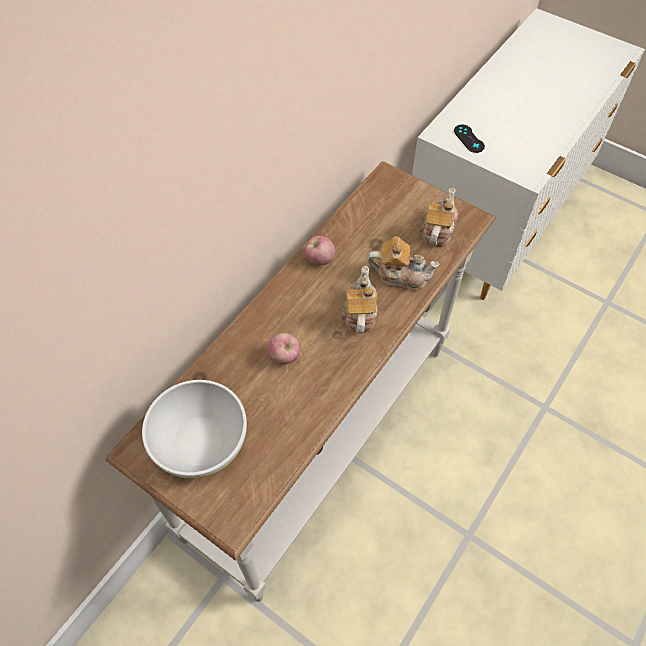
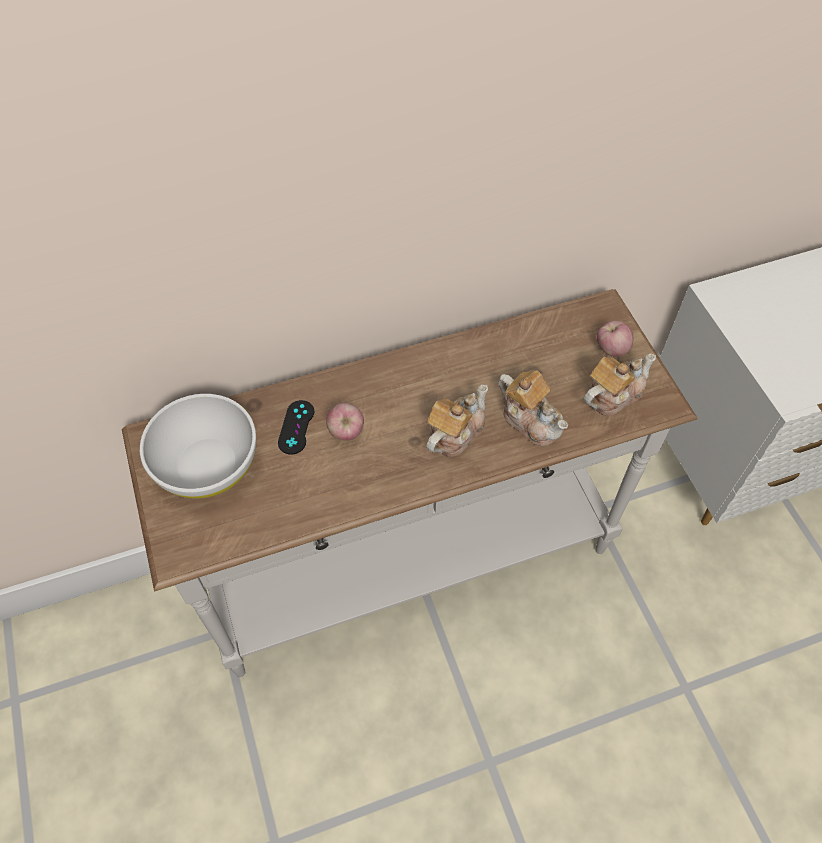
camera: 35 degrees right, 0 degrees up
apple [305,236,335,265] -> apple moved to [597,321,633,357]
black game controller [454,125,485,153] -> black game controller moved to [278,400,314,455]

